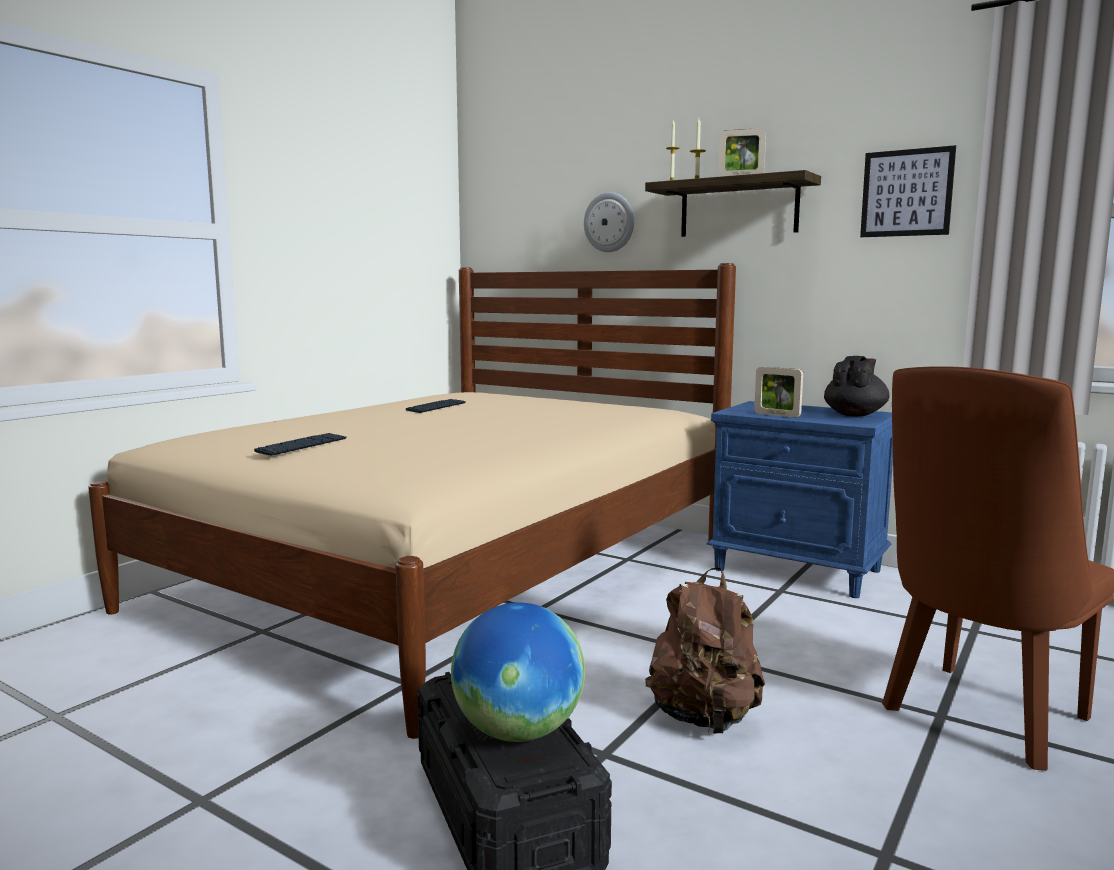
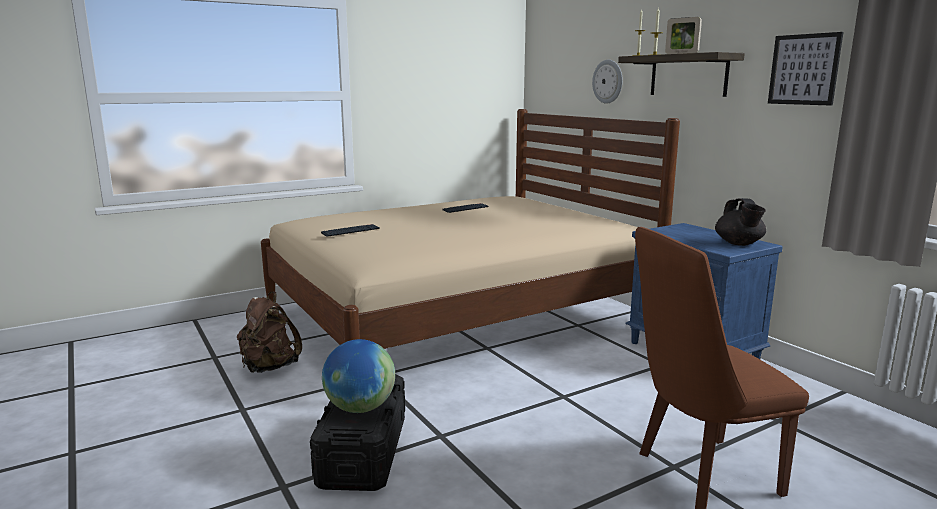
camera: 25 degrees right, 5 degrees up
brown backpack [645,567,765,734] -> brown backpack moved to [237,291,302,373]
picture frame [754,367,803,418] -> none
black teapot [824,356,889,416] -> black teapot turned 120 degrees clockwise [715,198,766,246]

